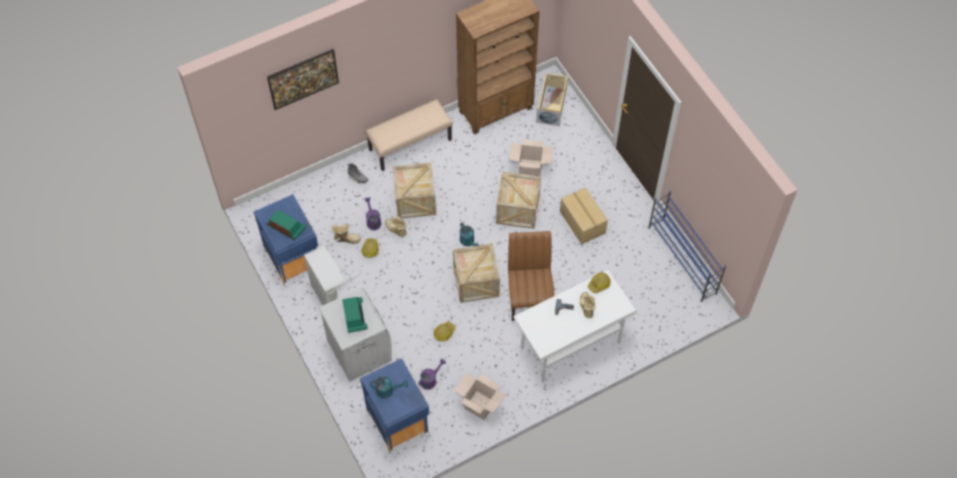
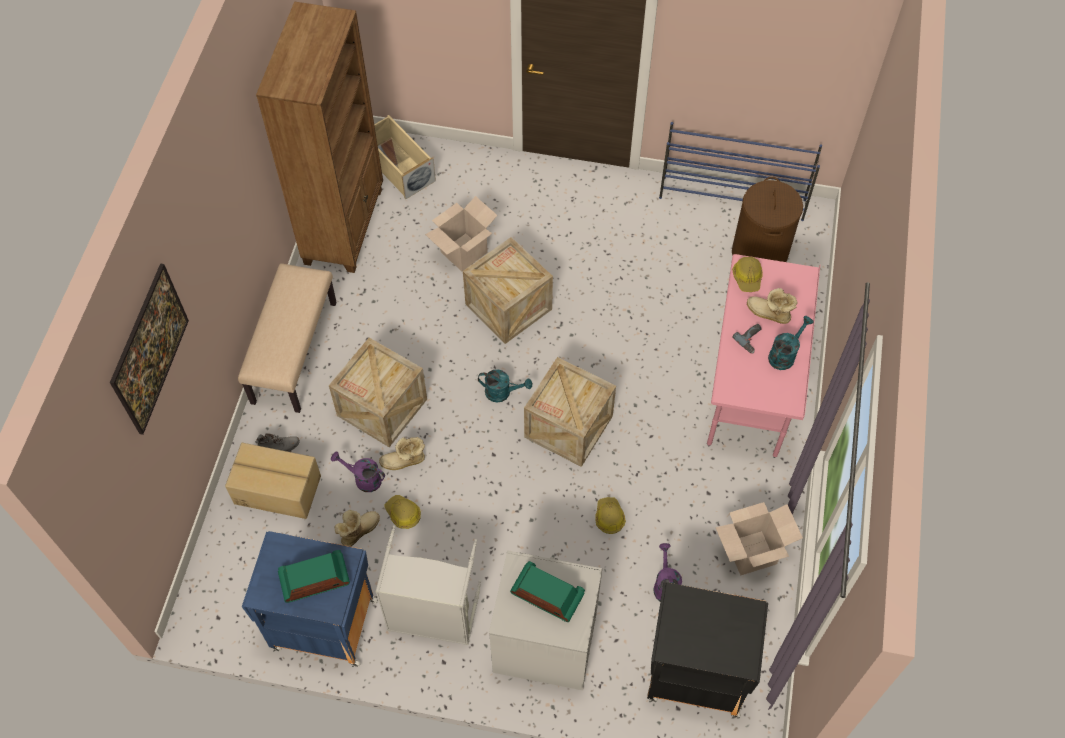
camera: 50 degrees left, 0 degrees up
blue cart [360,358,429,455] -> black cart [647,582,768,719]
turquoise watering can [370,376,408,398] -> turquoise watering can moved to [768,316,814,370]
brown chair [508,231,554,321] -> none
white desk [513,270,637,382] -> pink desk [707,254,820,458]
cardboard box [560,187,608,244] -> cardboard box moved to [225,443,321,519]
none -> brown laundry basket [732,177,803,262]

